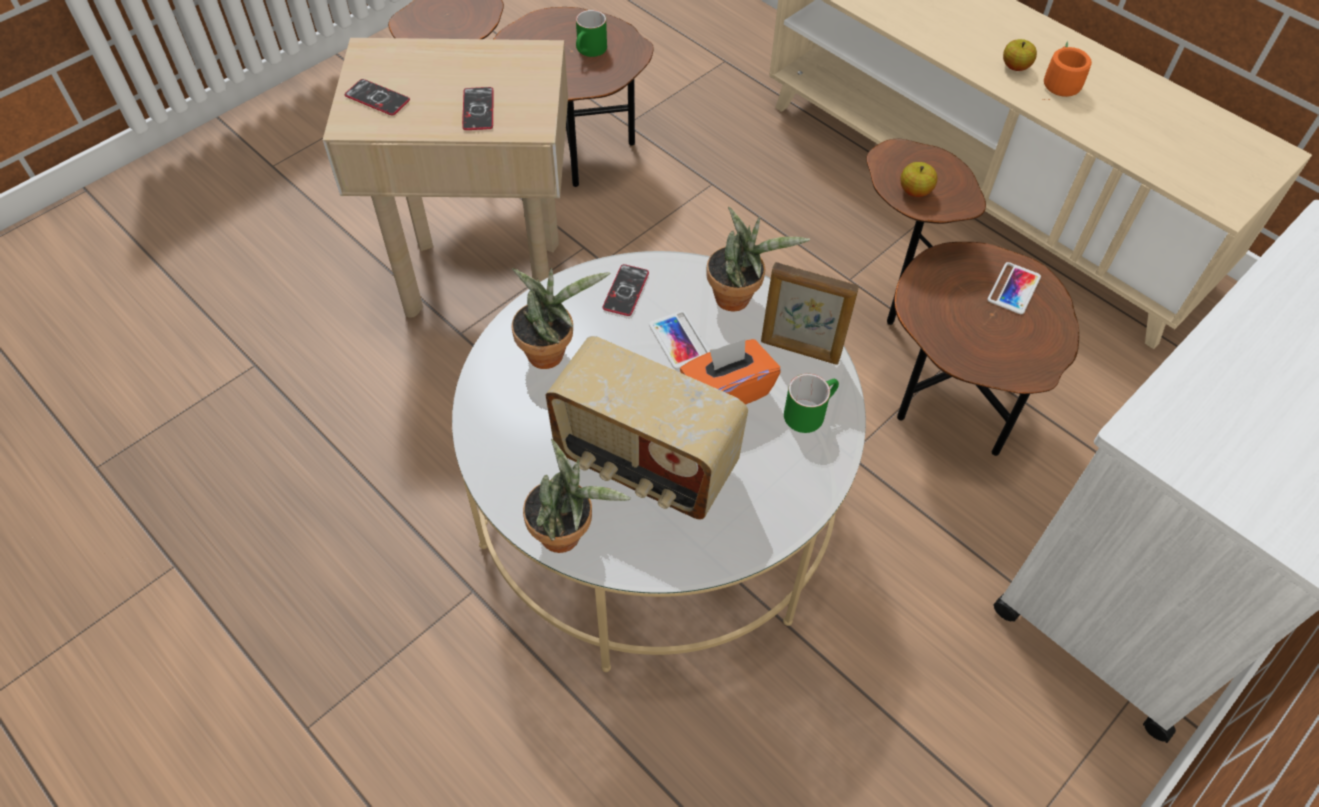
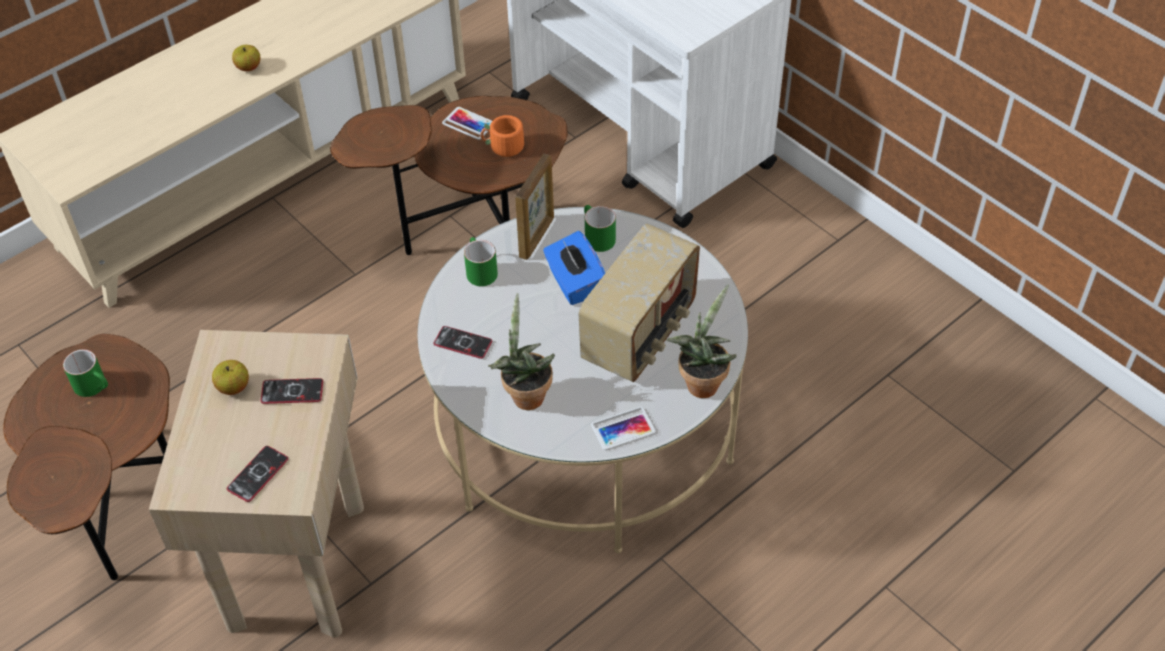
camera: 85 degrees left, 5 degrees down
phone [649,311,710,369] -> phone moved to [591,407,656,450]
orange tissue box [680,339,781,405] -> blue tissue box [543,231,605,305]
potted plant [706,206,810,312] -> green mug [464,237,498,286]
apple [900,162,937,197] -> apple moved to [212,360,249,395]
orange mug [1043,41,1092,100] -> orange mug moved to [480,115,524,157]

